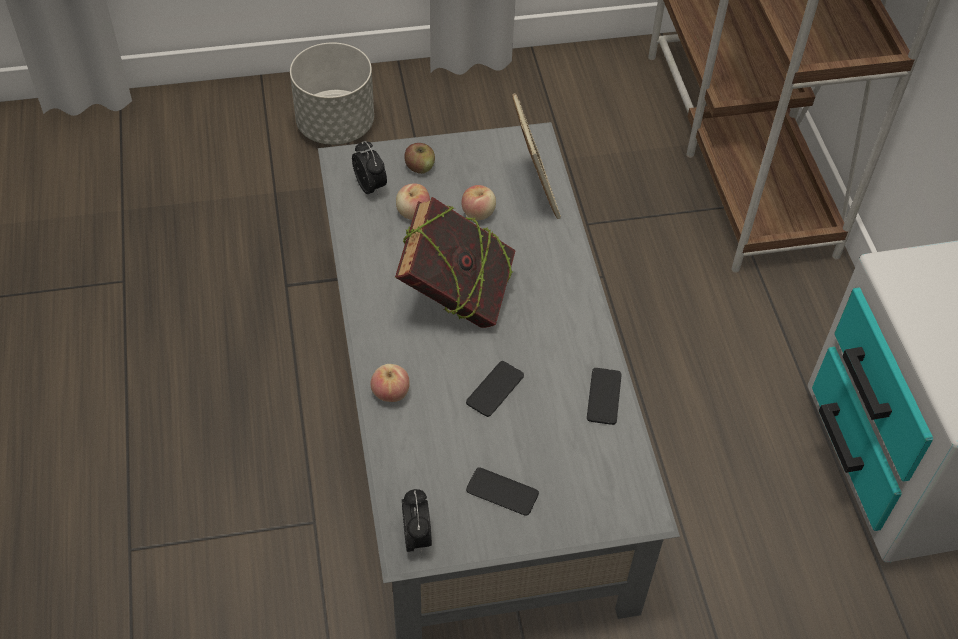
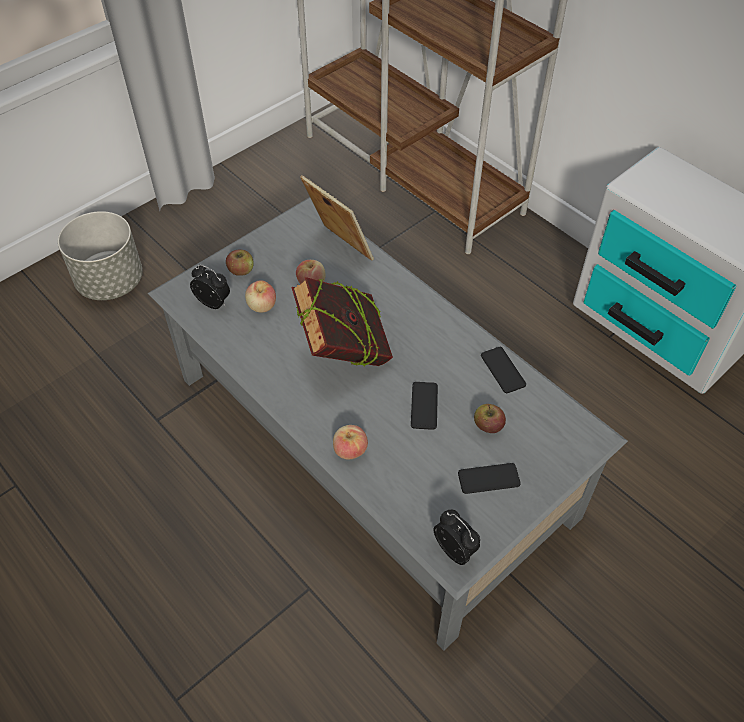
camera: 30 degrees left, 0 degrees up
none -> apple [474,404,506,433]

